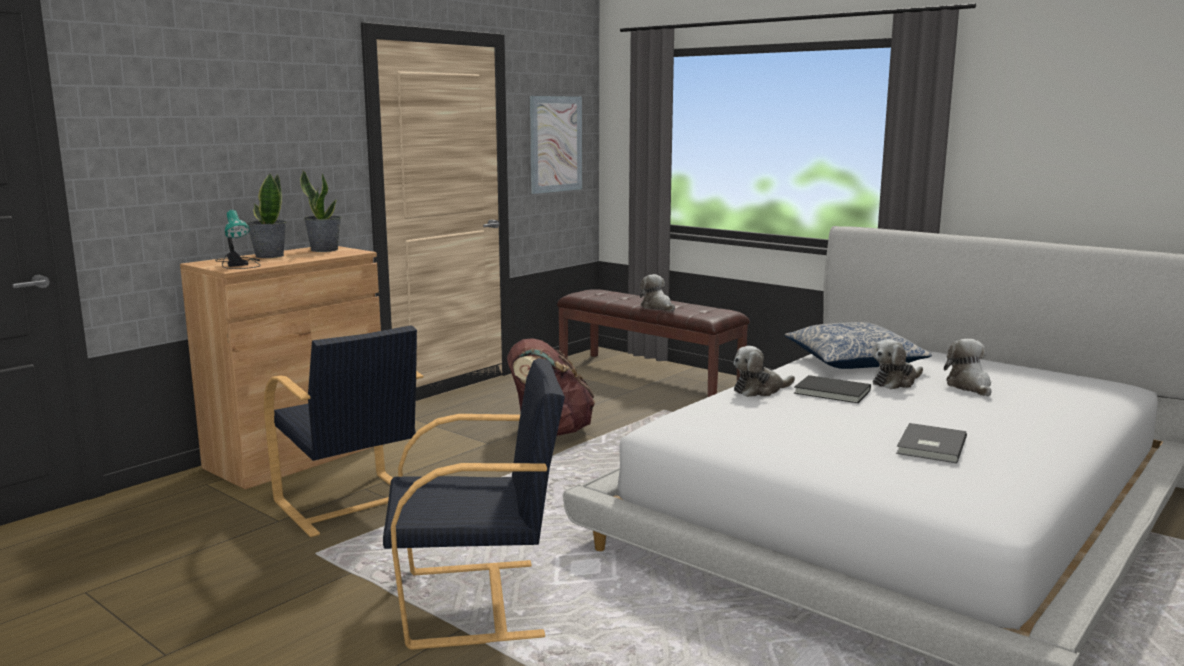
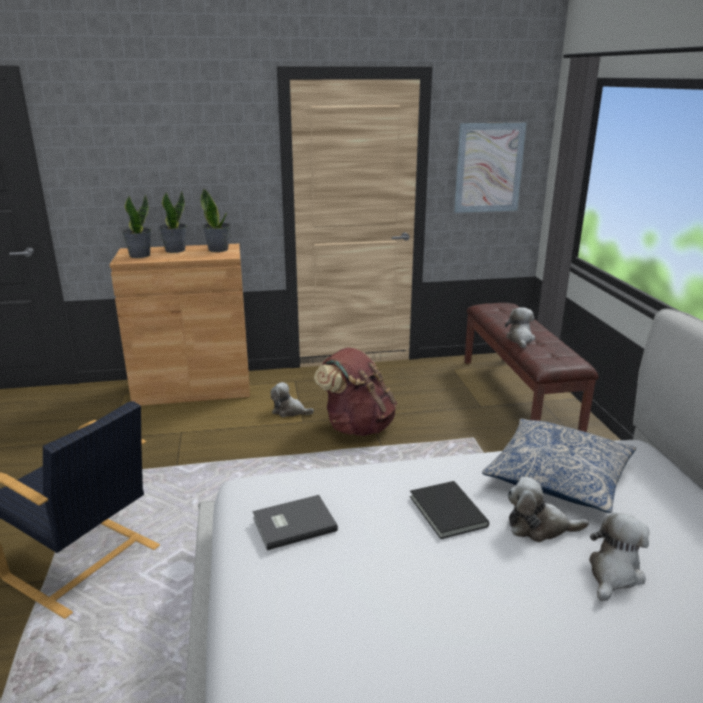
camera: 40 degrees right, 10 degrees up
table lamp [215,210,261,269] -> potted plant [122,195,151,258]
black armchair [264,325,423,537] -> none
plush toy [733,346,795,397] -> plush toy moved to [271,382,314,417]
grey book [896,423,967,464] -> grey book moved to [252,495,338,550]

